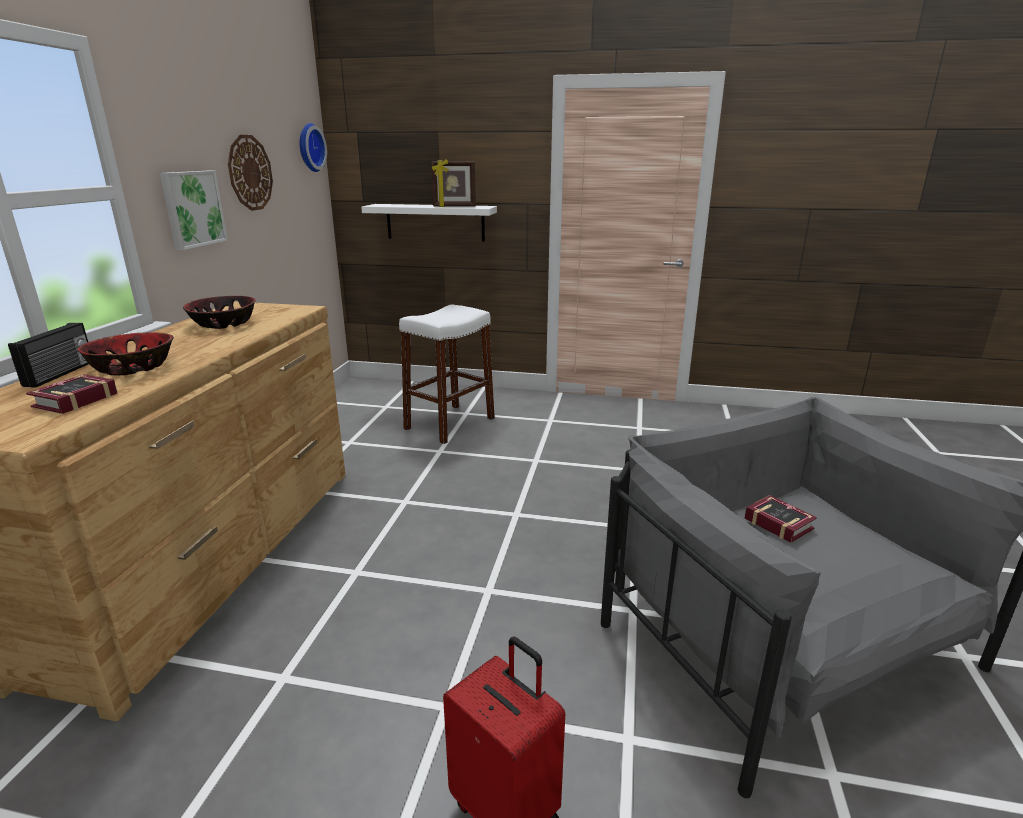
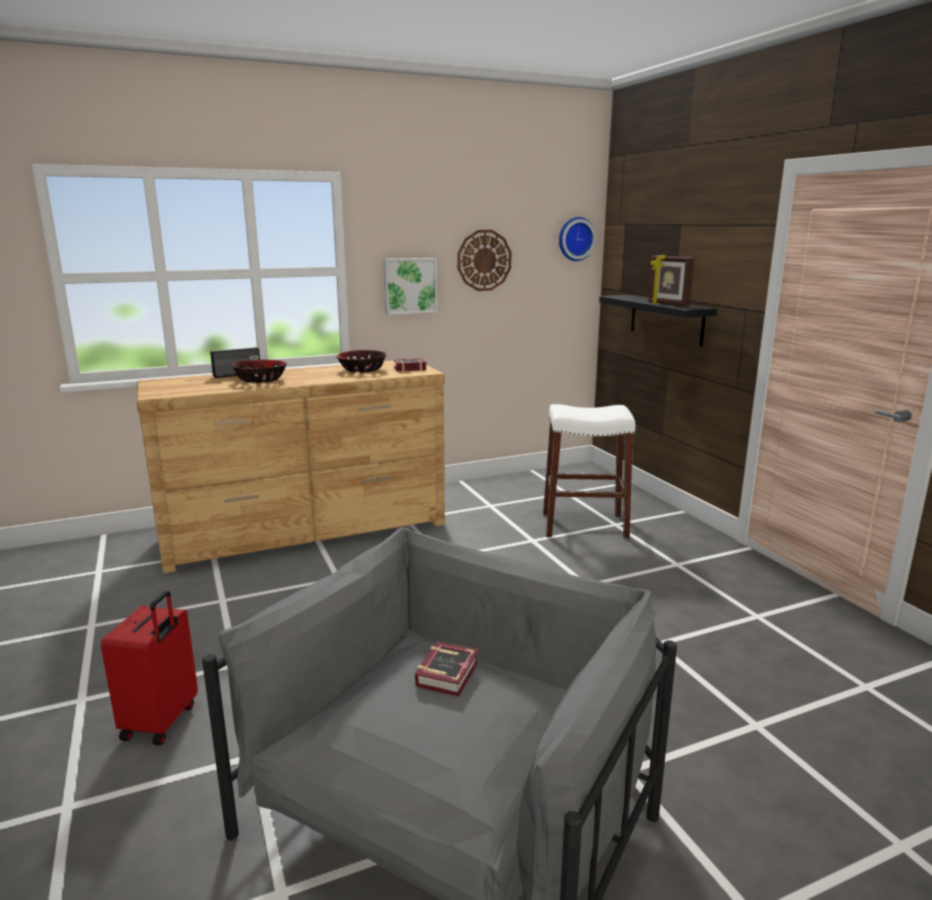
camera: 55 degrees right, 5 degrees down
book [26,374,118,414] -> book moved to [393,358,426,371]
white shelf [361,204,497,242] -> black shelf [599,295,717,347]

